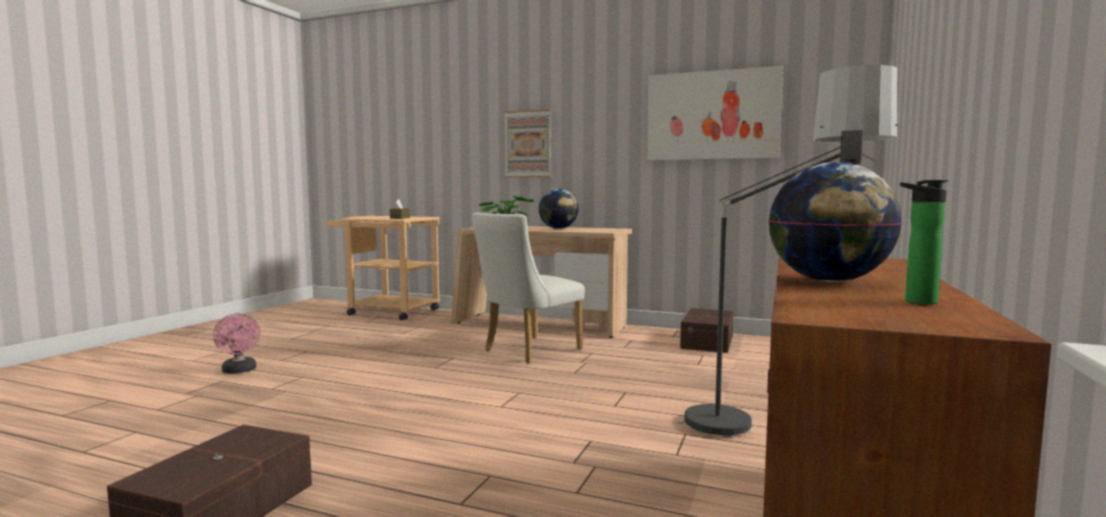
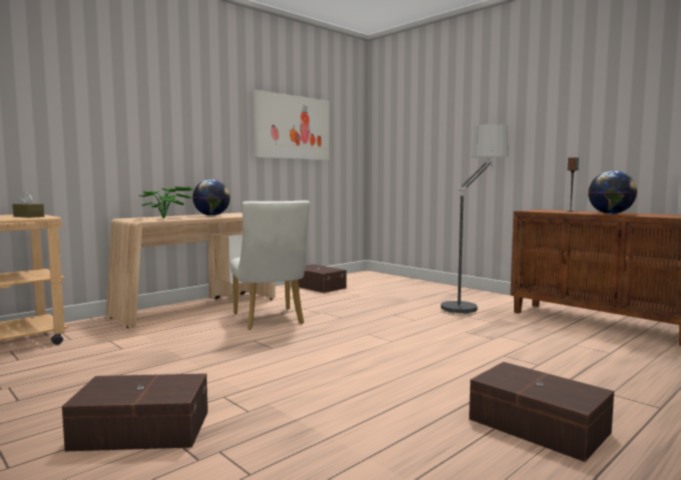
camera: 65 degrees left, 0 degrees up
pink fan [213,313,260,374] -> brown storage box [62,373,208,451]
picture [504,109,552,178] -> none
bottle [900,180,948,304] -> none

